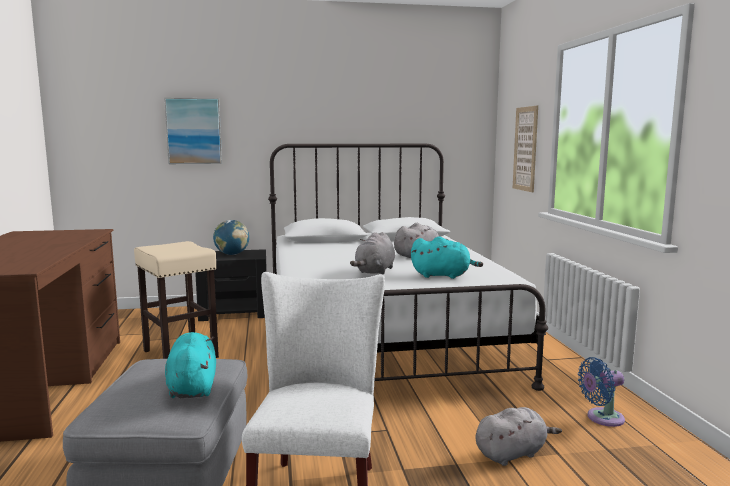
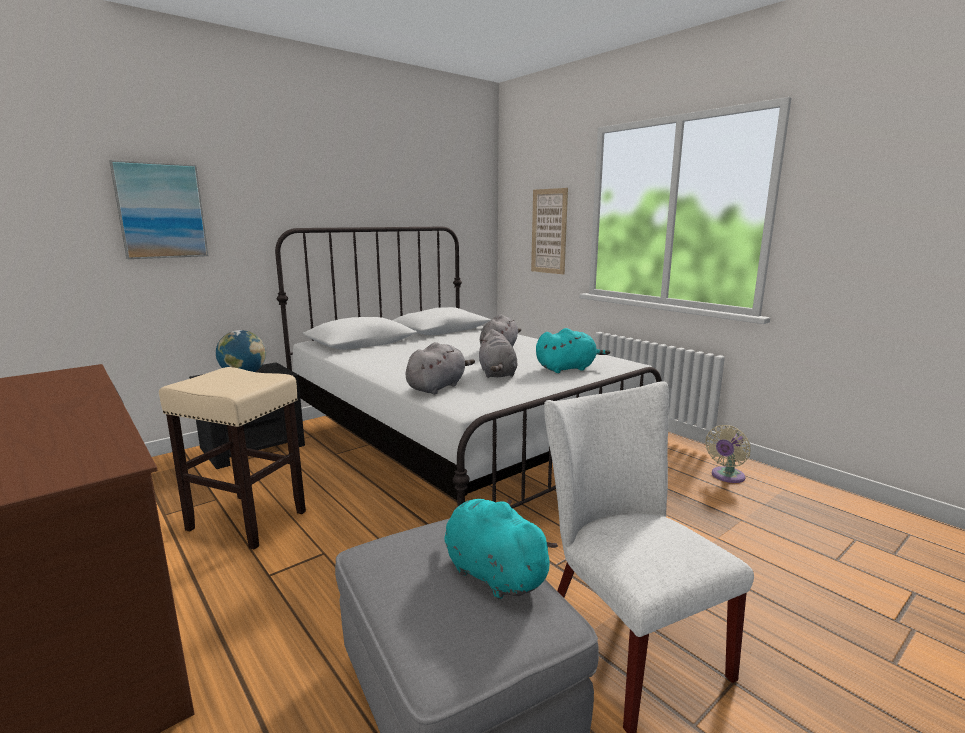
camera: 30 degrees left, 5 degrees up
grey plush toy [475,407,562,466] -> grey plush toy moved to [406,342,475,394]
blue fan [578,357,625,427] -> beige fan [705,425,750,483]

